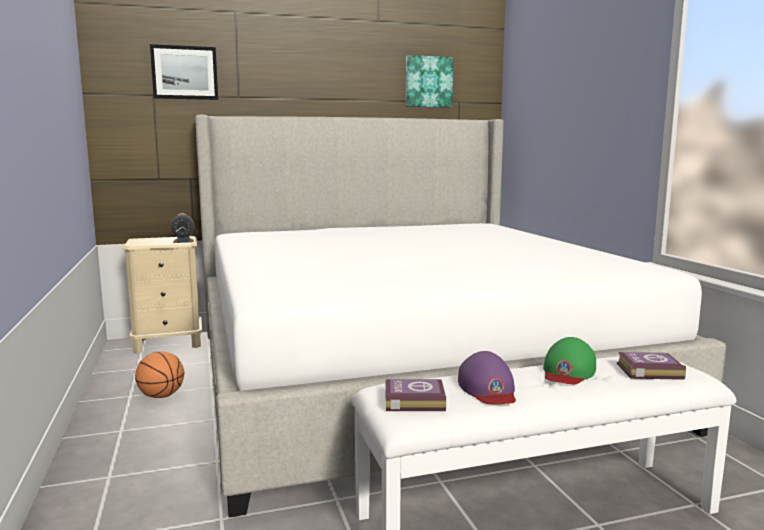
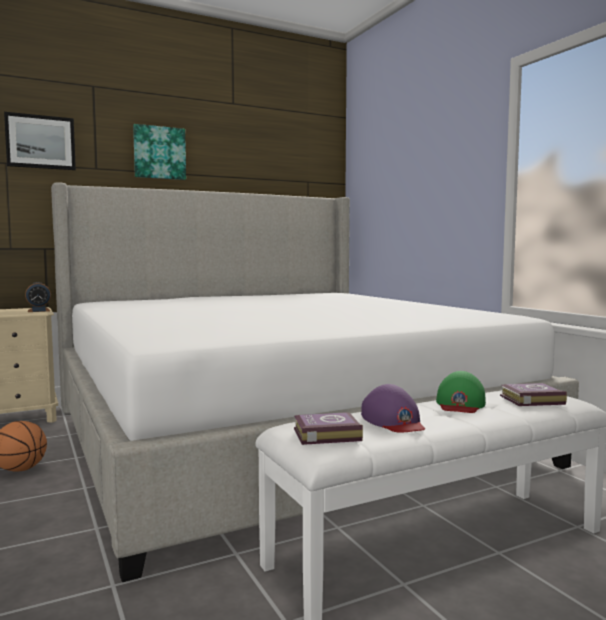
camera: 10 degrees left, 5 degrees down
picture [406,55,453,108] -> picture moved to [133,124,186,180]

